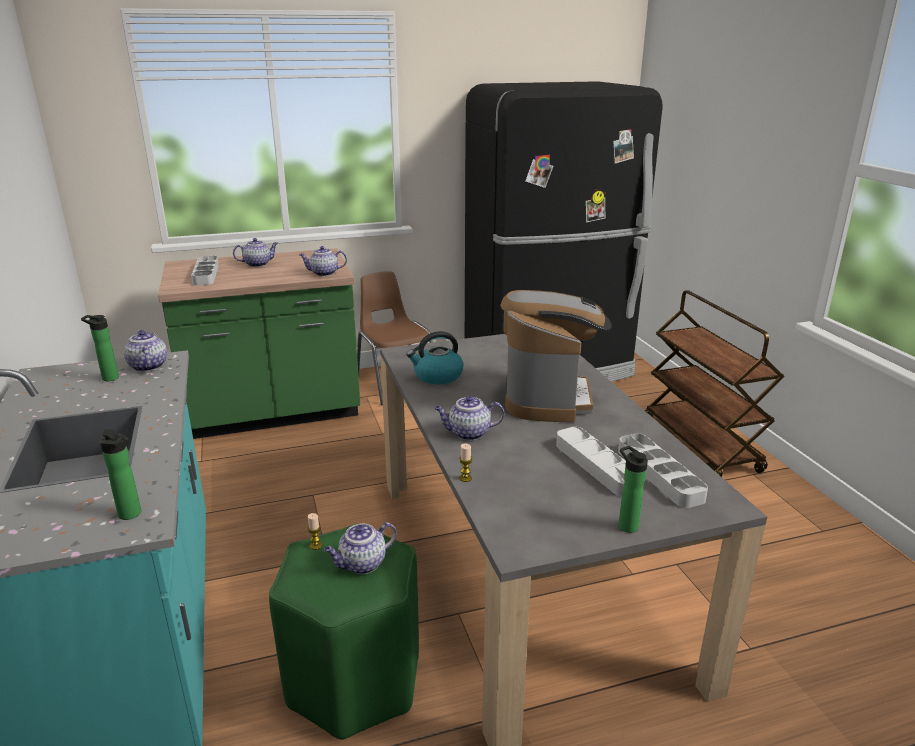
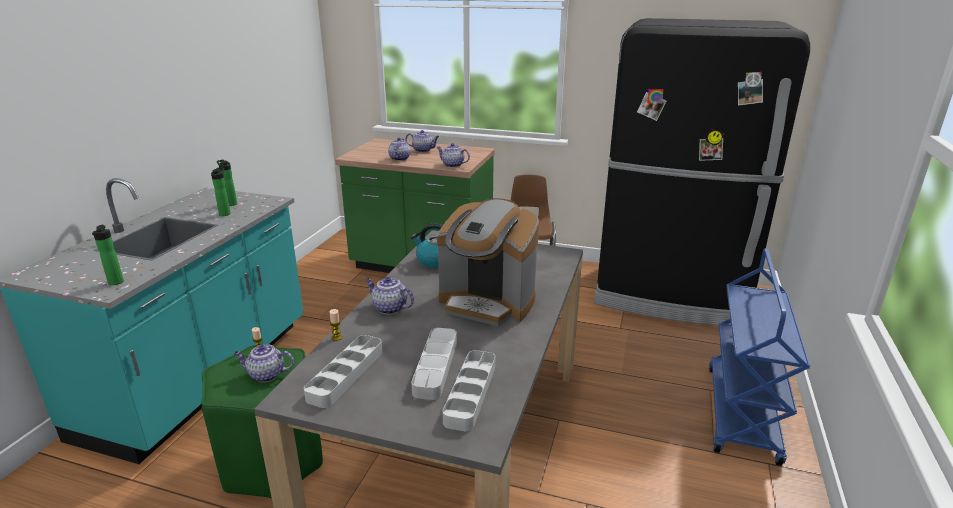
camera: 35 degrees right, 0 degrees up
teapot [124,330,167,372] -> teapot moved to [388,138,411,161]
grey tray [191,256,219,285] -> grey tray moved to [304,335,382,408]
coffee machine [500,290,612,422] -> coffee machine turned 75 degrees clockwise [437,198,539,326]
bottle [619,446,648,533] -> bottle moved to [211,168,231,216]
brown cart [645,290,784,477] -> blue cart [709,249,810,466]

